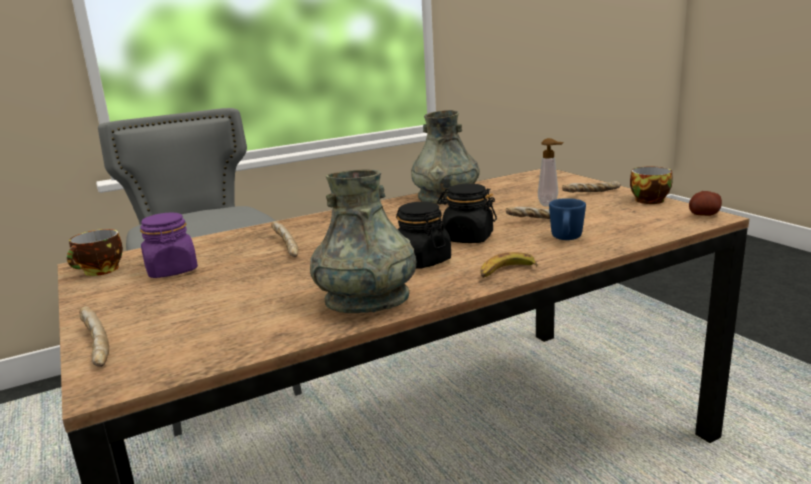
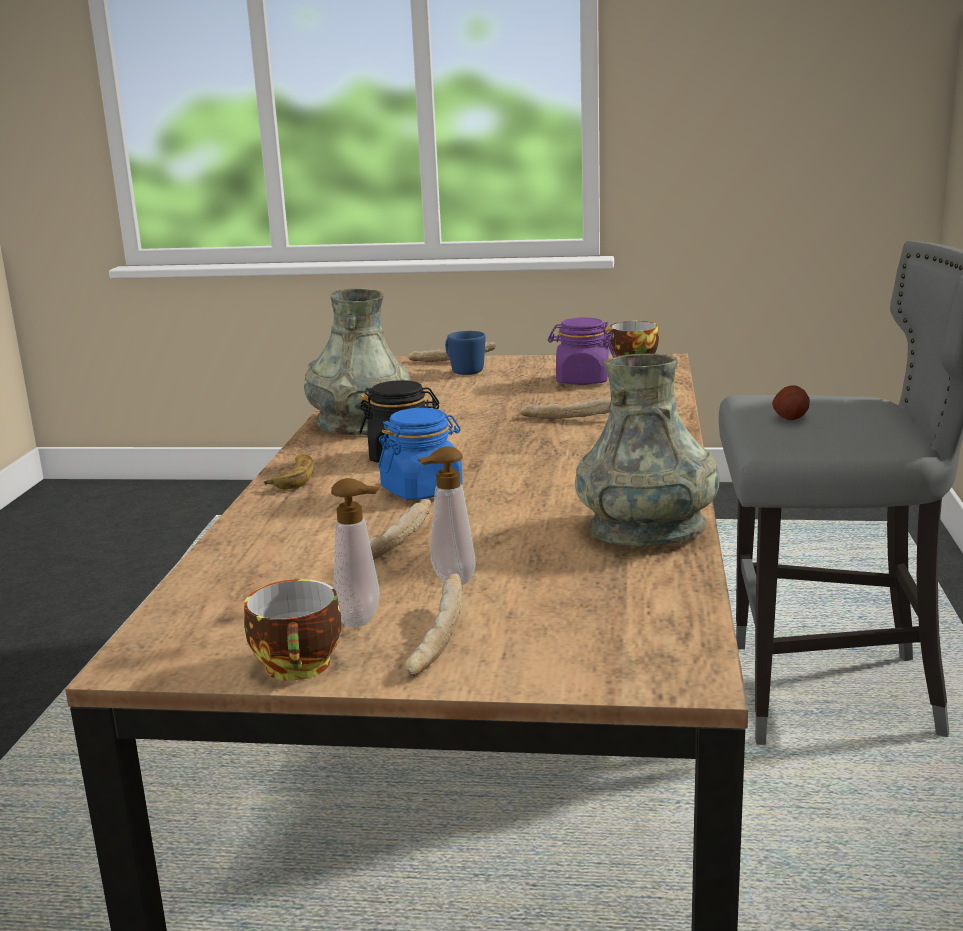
camera: 125 degrees right, 0 degrees up
black jar [437,183,497,243] -> blue jar [378,408,463,500]
blue mug [549,198,586,240] -> blue mug moved to [445,331,486,375]
potato [689,191,722,216] -> potato moved to [772,385,810,420]
none -> soap dispenser [331,478,380,627]

